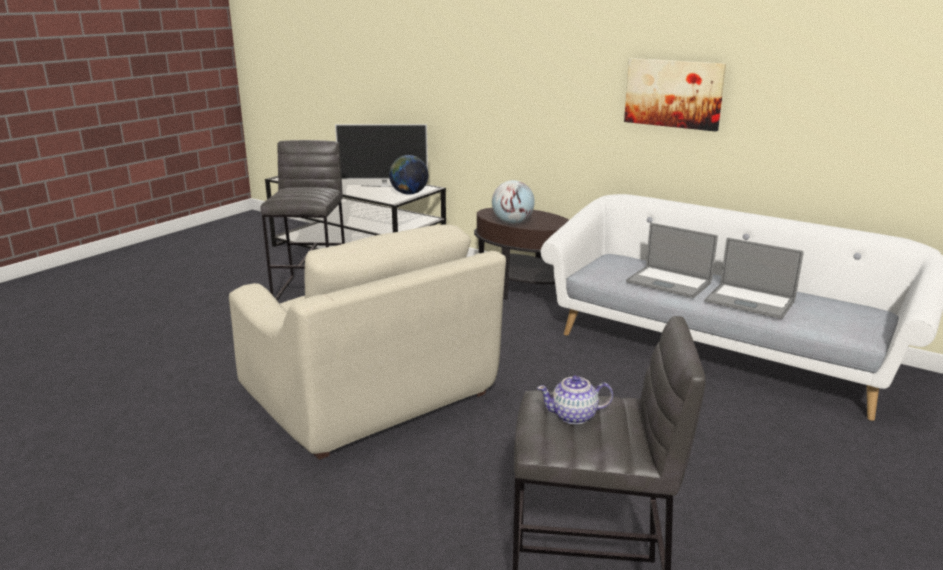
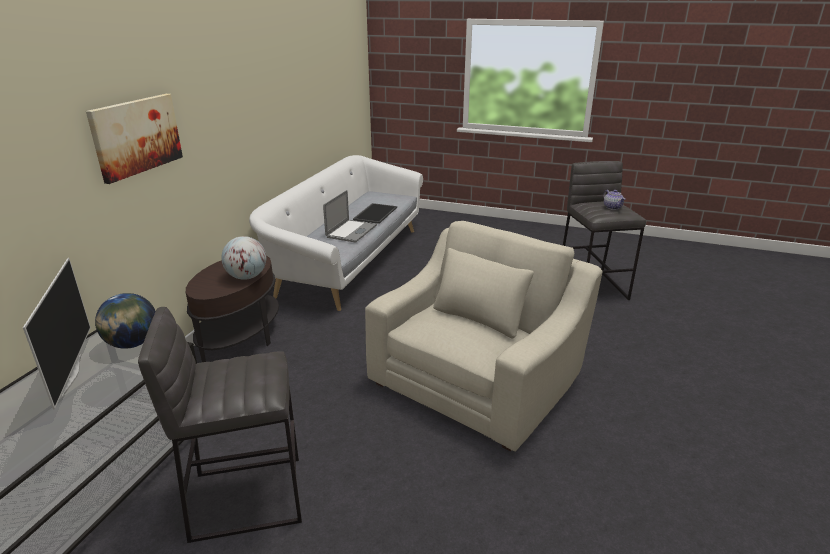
camera: 105 degrees left, 5 degrees up
picture [624,58,726,132] -> picture moved to [86,94,183,184]
laptop [705,237,804,319] -> tray [353,203,397,224]

